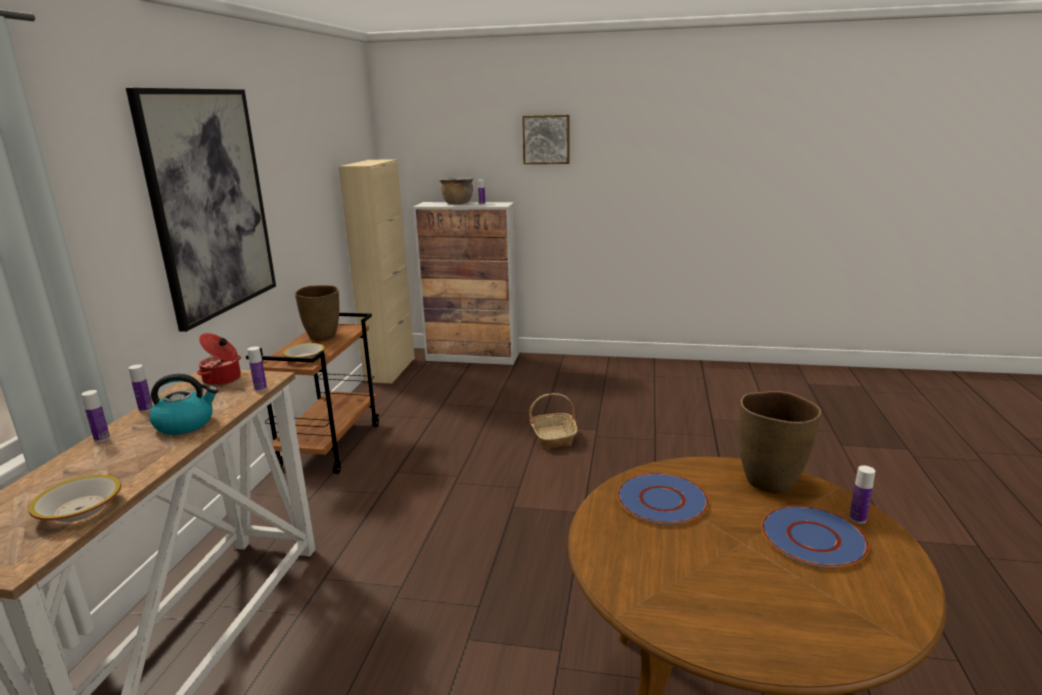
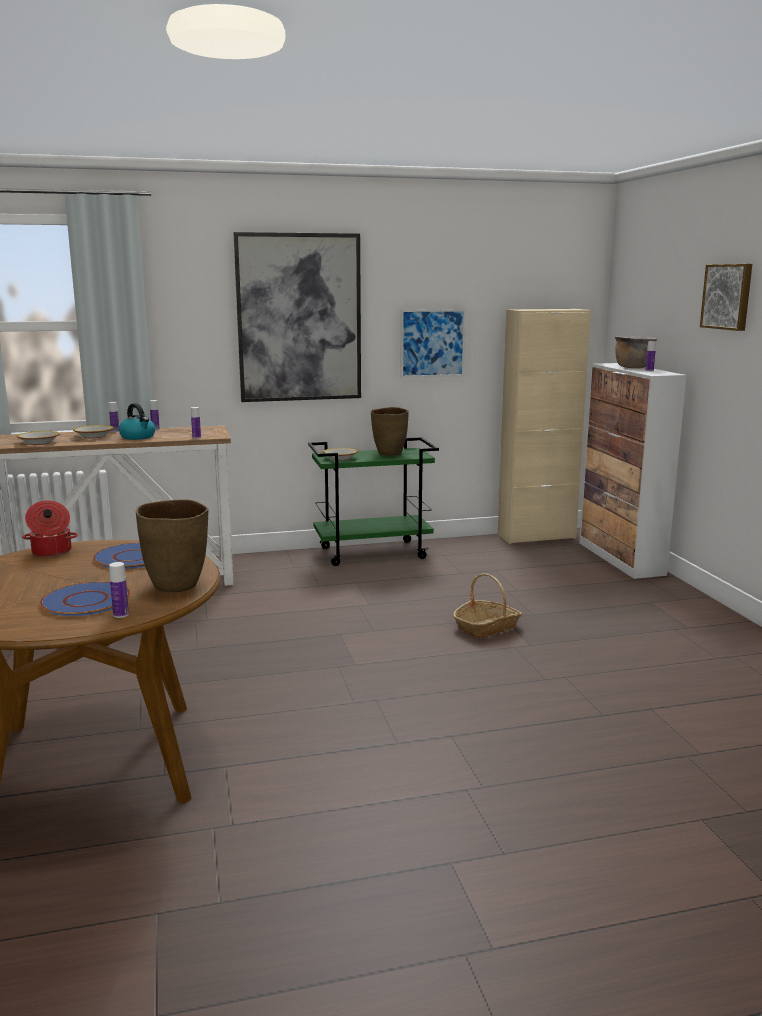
camera: 65 degrees right, 5 degrees down
cooking pot [197,333,241,386] -> cooking pot moved to [22,500,78,557]
brown cart [246,313,380,474] -> green cart [308,437,439,566]
none -> bowl [73,425,114,438]
none -> picture [400,309,466,378]

